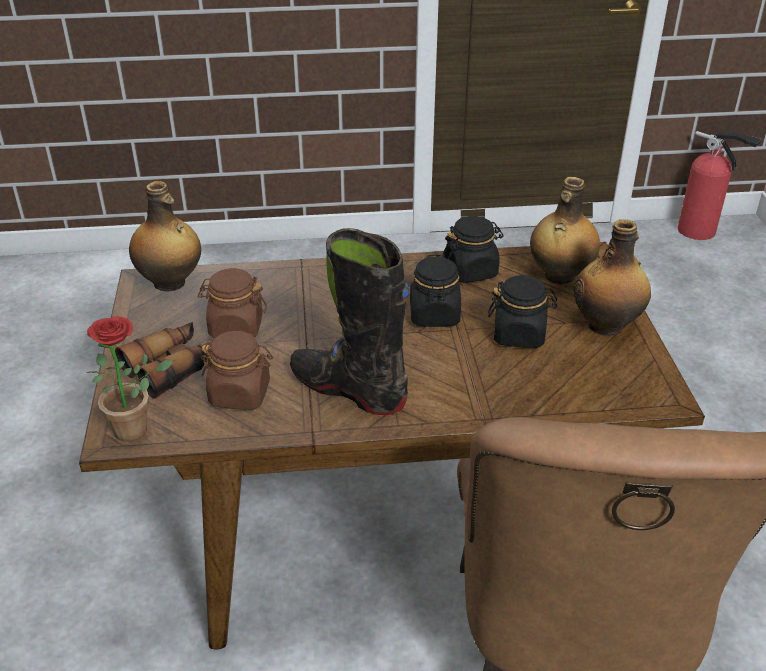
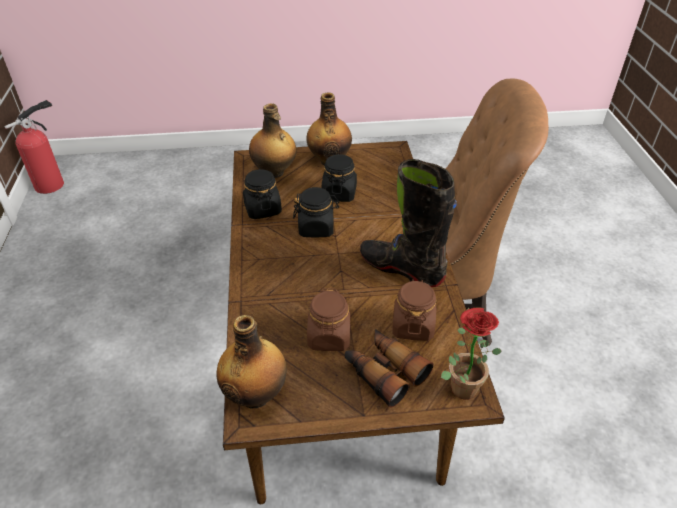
camera: 90 degrees left, 5 degrees up
black boot [290,228,409,415] -> black boot turned 90 degrees clockwise [360,159,457,287]

